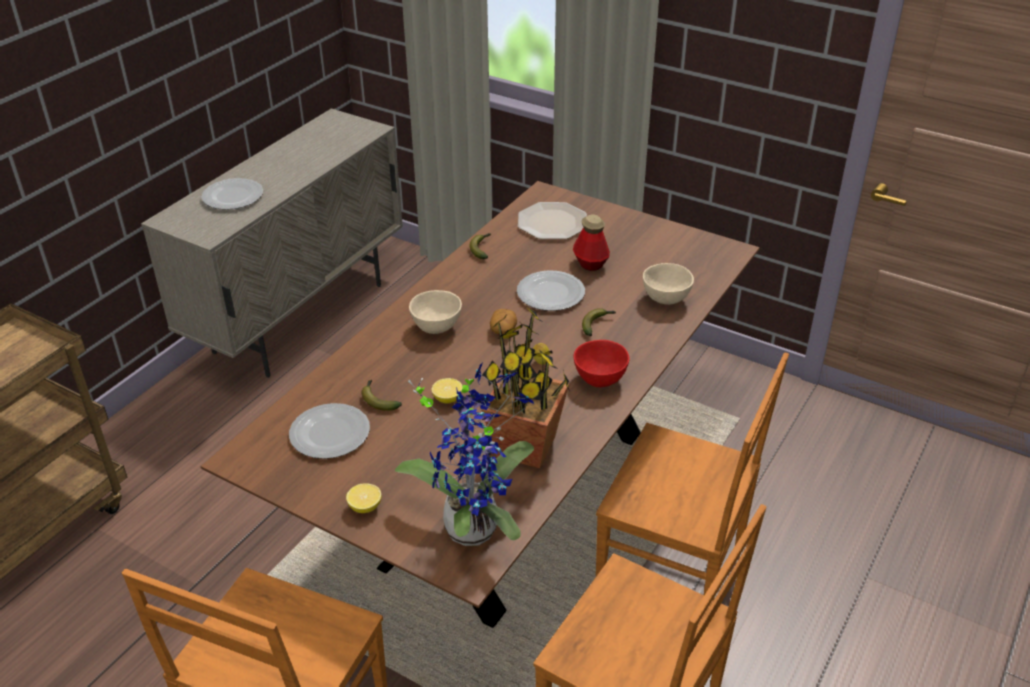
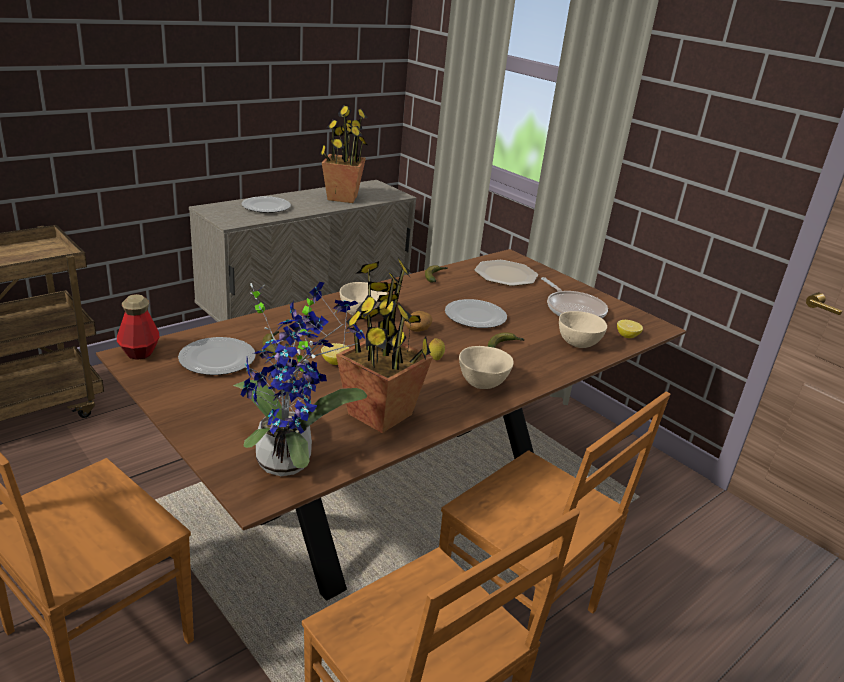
camera: 15 degrees right, 10 degrees down
lemon [346,483,381,513] -> lemon moved to [617,320,643,338]
bottle [573,214,610,271] -> bottle moved to [117,294,160,360]
red bowl [574,340,629,387] -> beige bowl [459,346,514,389]
none -> potted plant [320,105,368,203]
none -> frying pan [541,277,608,318]

